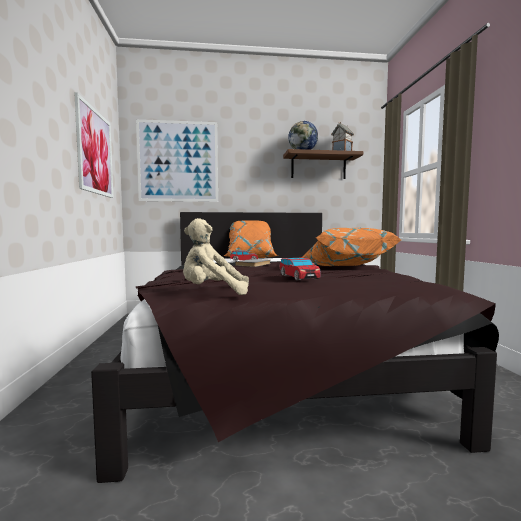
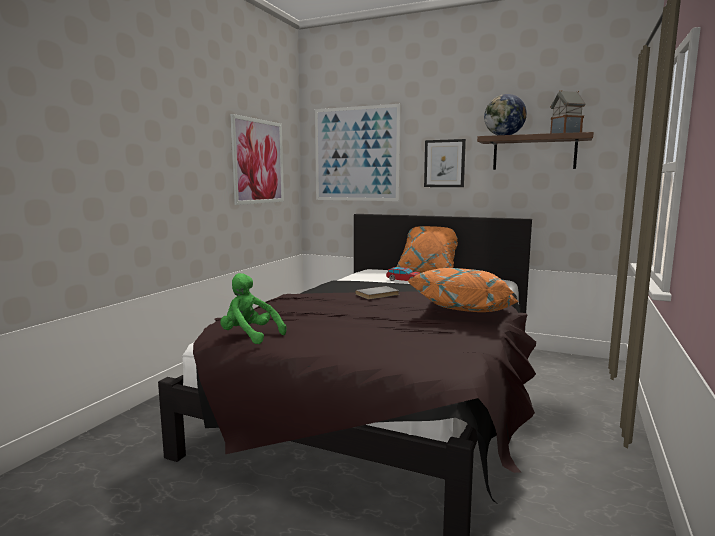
camera: 30 degrees right, 5 degrees up
beige plush toy [183,218,249,295] -> green plush toy [220,273,287,344]
toy car [280,257,321,280] -> none
none -> picture [424,139,466,187]

